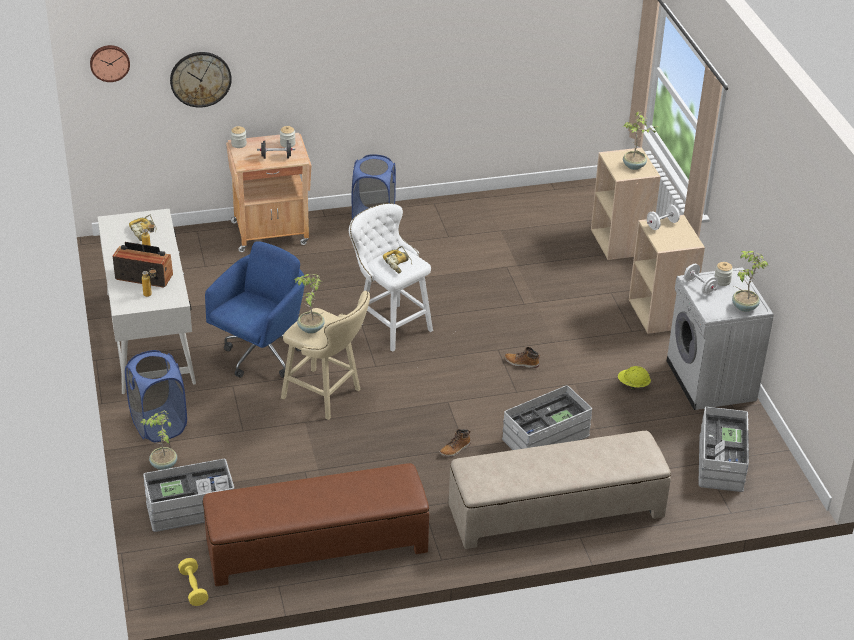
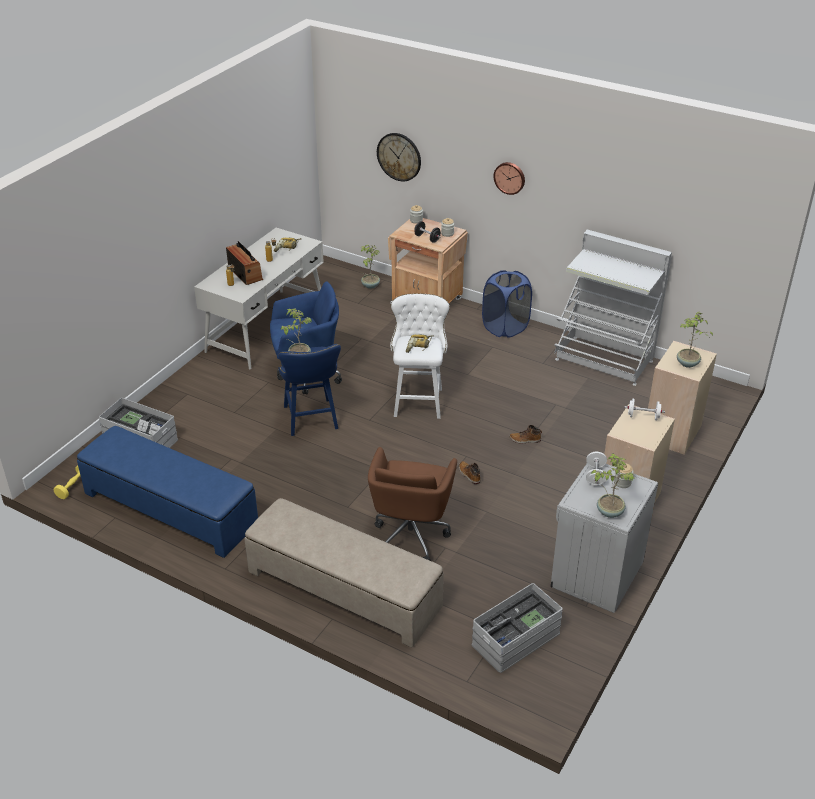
camera: 45 degrees right, 0 degrees up
wall clock [90,45,130,82] -> wall clock moved to [493,162,525,195]
blue laundry basket [125,350,187,442] -> none
potted plant [141,410,177,470] -> potted plant moved to [360,245,380,289]
brown bench [203,463,429,586] -> blue bench [77,426,258,558]
beige stool [281,291,370,420] -> blue stool [278,344,341,436]
boot [440,429,471,457] -> boot moved to [510,425,542,443]
grey storage box [502,385,592,450] -> brown office chair [368,447,457,561]
yellow hard hat [618,366,651,390] -> none
none -> white shoe rack [554,230,672,386]

